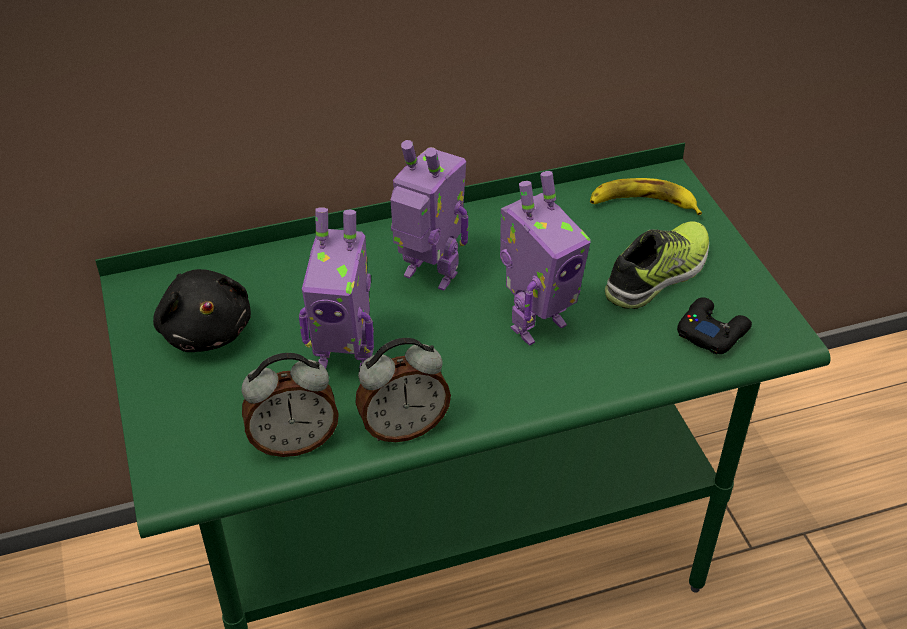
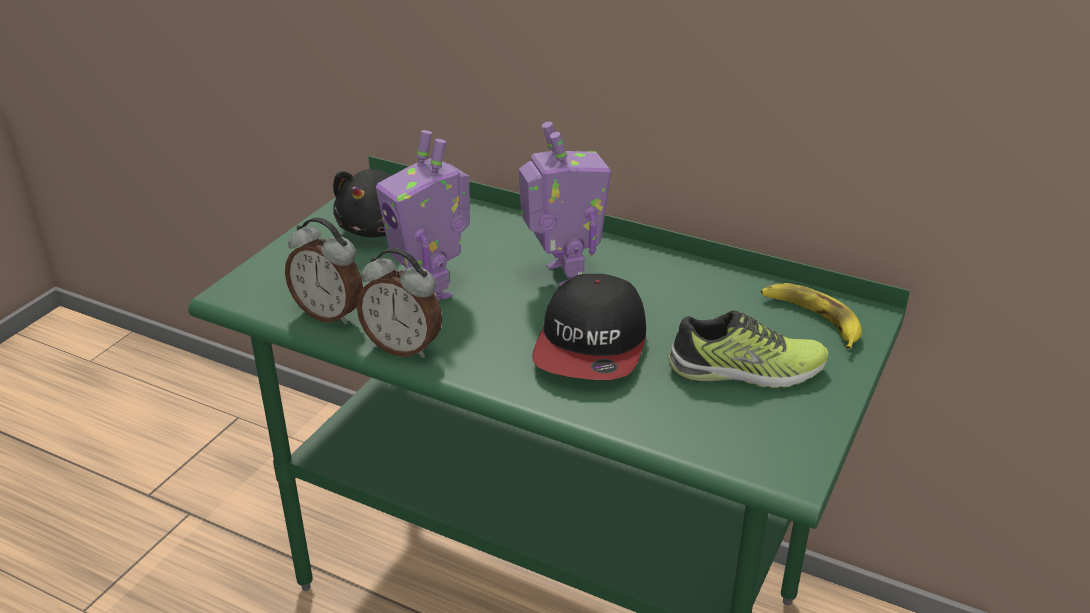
camera: 45 degrees right, 10 degrees down
toy robot [500,171,590,346] -> cap [532,274,646,380]
black game controller [677,297,752,354] -> none

